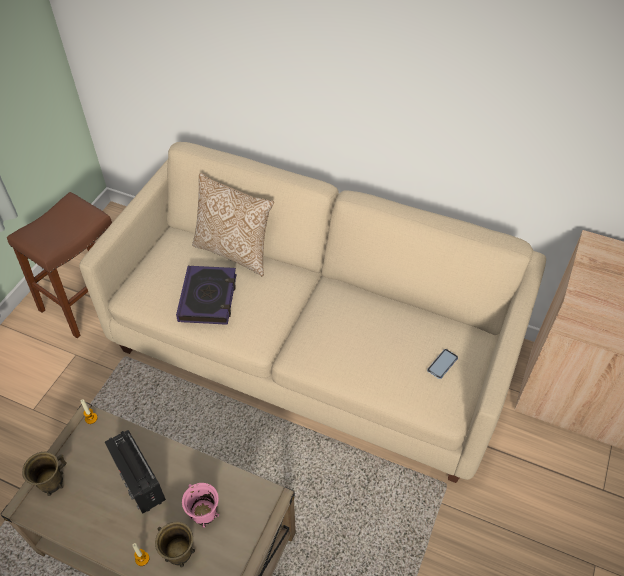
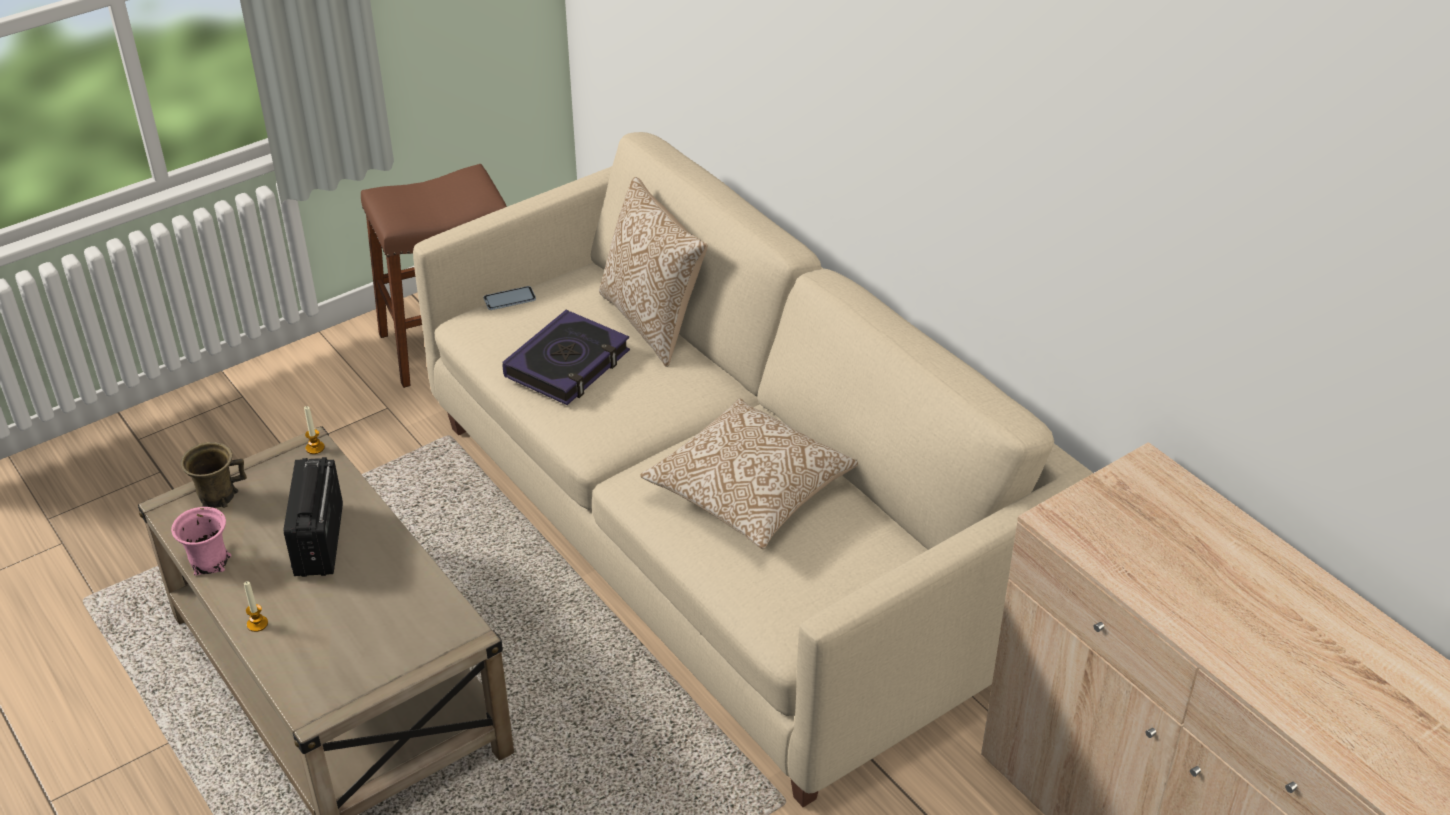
camera: 30 degrees right, 10 degrees down
brown mug [155,522,195,568] -> none
pink mug [182,483,219,528] -> pink mug moved to [171,507,231,576]
phone [427,349,458,379] -> phone moved to [484,286,536,310]
none -> pillow [640,398,858,549]

